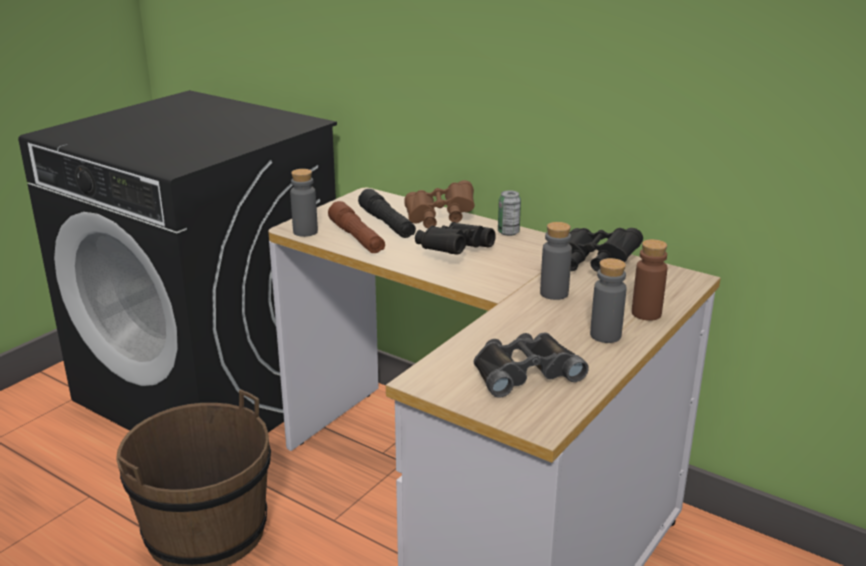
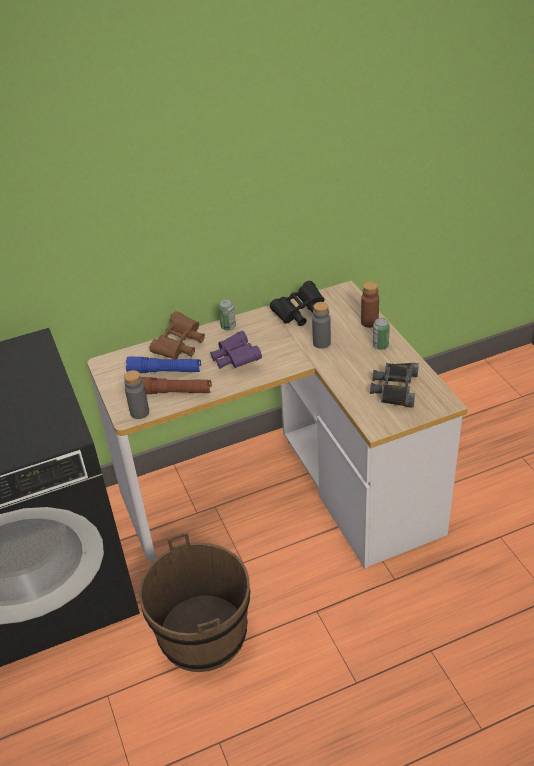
camera: 55 degrees left, 15 degrees up
black flashlight [358,189,416,238] -> blue flashlight [126,357,201,373]
black binoculars [415,222,496,255] -> purple binoculars [210,331,262,369]
grey bottle [590,258,627,343] -> can [373,318,390,350]

